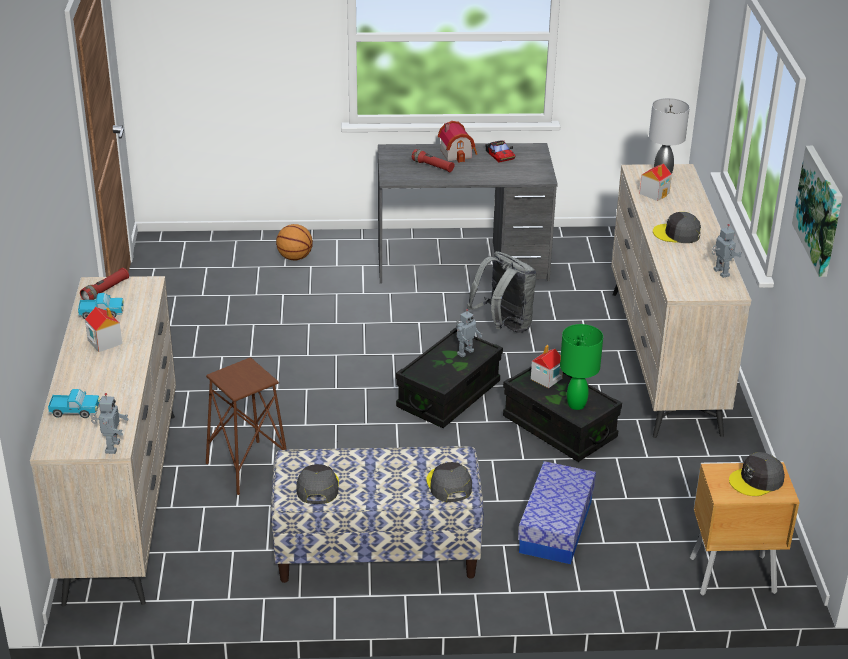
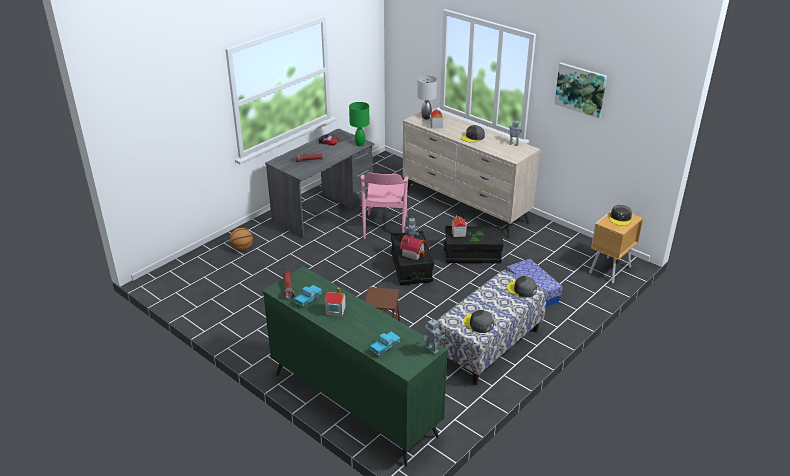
camera: 45 degrees left, 0 degrees up
beige dresser [30,276,176,607] -> green dresser [263,266,448,467]
toy house [438,121,477,163] -> toy house moved to [400,235,427,260]
grey backpack [467,251,536,333] -> pink chair [361,173,408,239]
green table lamp [560,324,603,410] -> green table lamp moved to [349,102,370,146]

